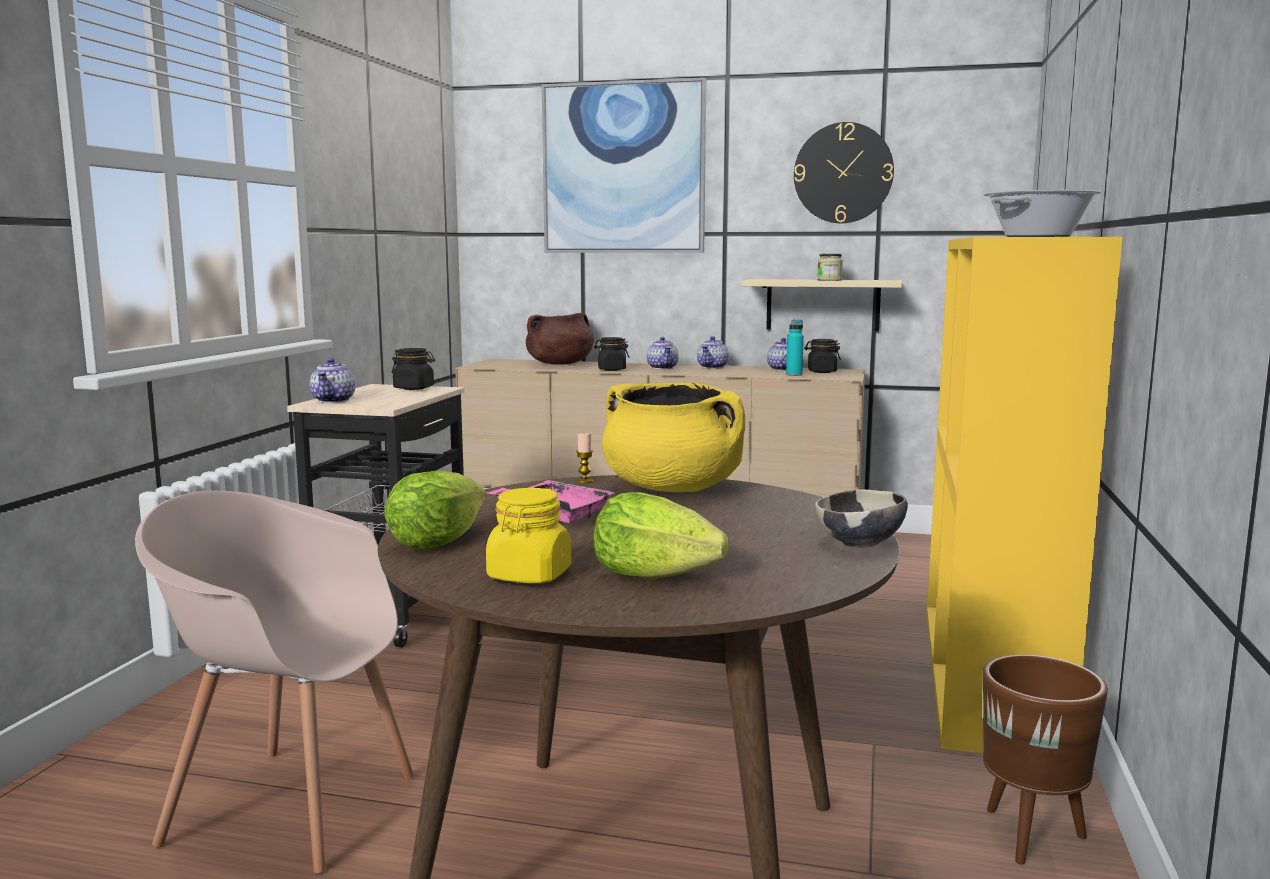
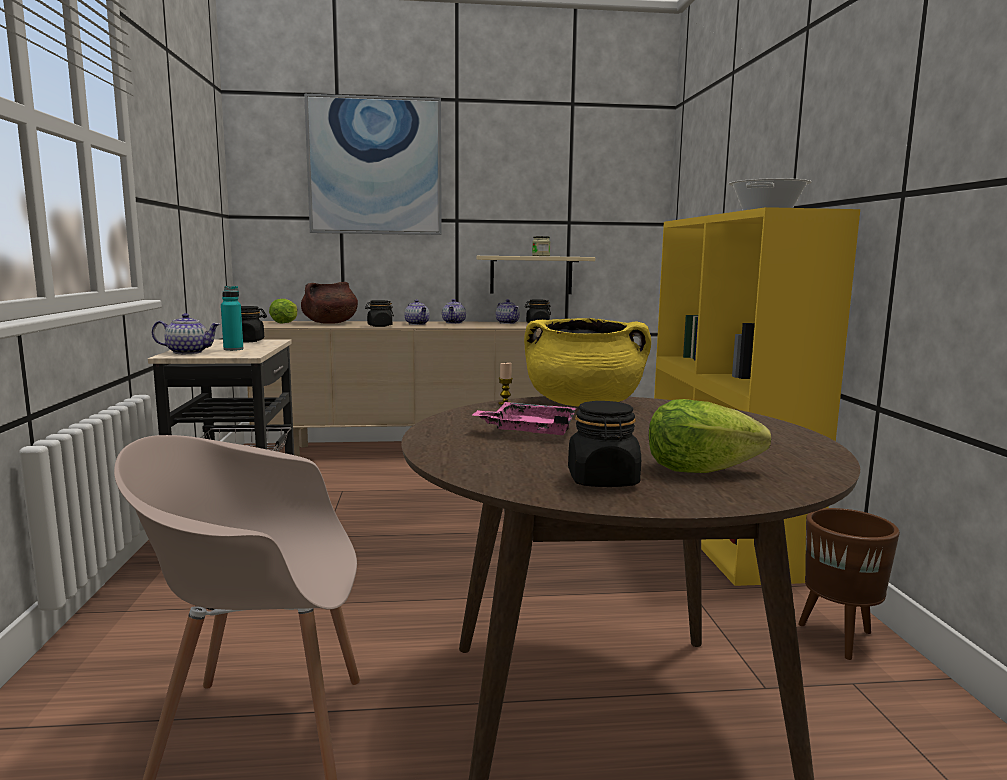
camera: 20 degrees left, 0 degrees up
teapot [310,358,355,403] -> teapot turned 75 degrees counterclockwise [152,313,220,354]
lettuce [384,470,485,550] -> lettuce moved to [269,299,298,324]
yellow jar [486,488,571,583] -> black jar [568,401,641,487]
turquoise bottle [786,319,804,376] -> turquoise bottle moved to [221,286,243,351]
wall clock [794,122,894,223] -> none
bowl [815,489,908,548] -> none

